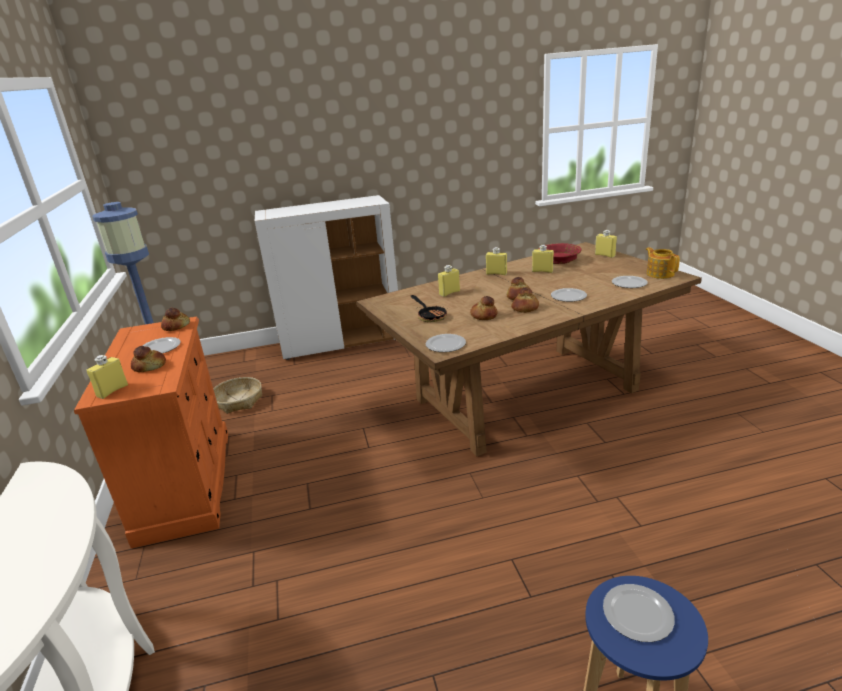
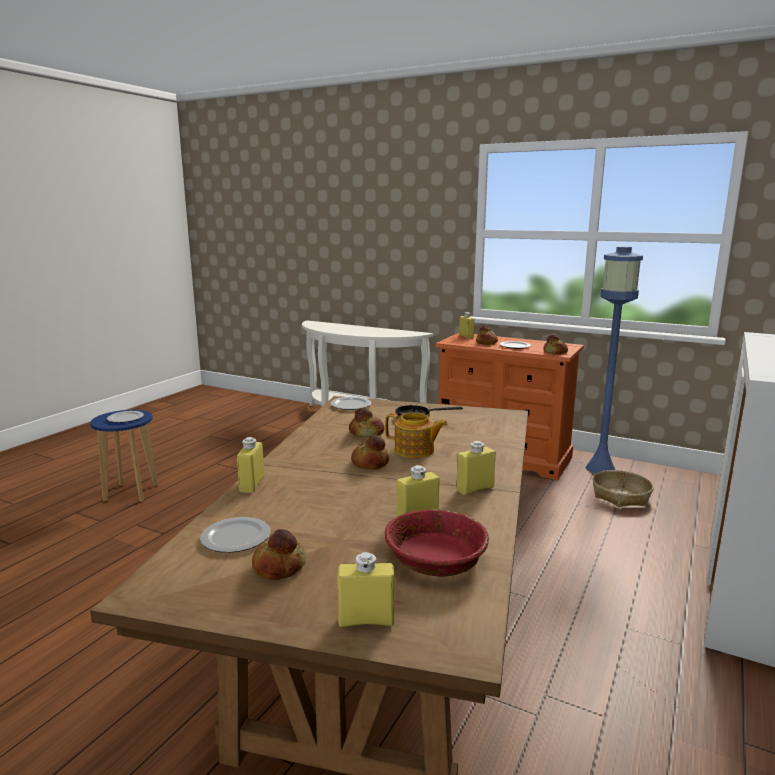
camera: 130 degrees right, 10 degrees down
yellow bottle [438,265,460,297] -> yellow bottle moved to [237,437,264,493]
bread [511,287,539,313] -> bread moved to [252,529,306,580]
plate [551,288,587,302] -> none
teapot [646,247,680,279] -> teapot moved to [385,412,448,458]

